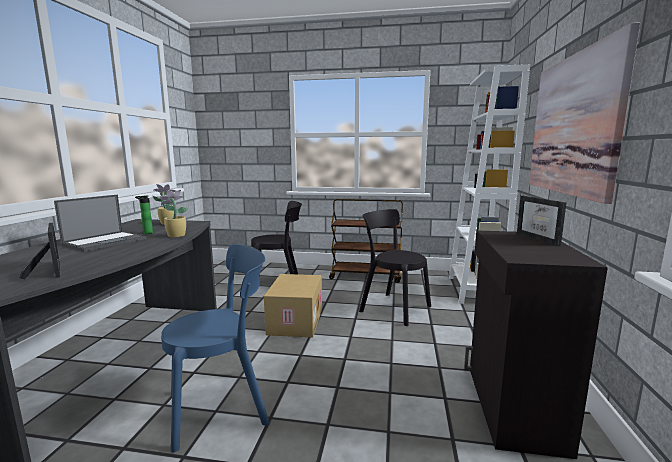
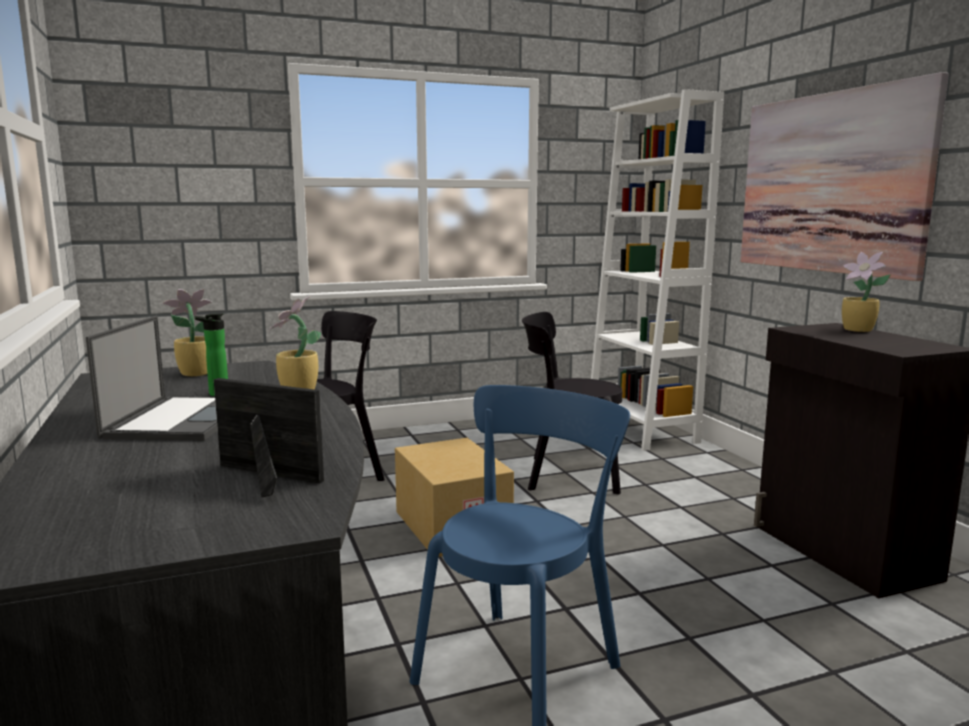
camera: 30 degrees left, 0 degrees up
brown cart [329,199,403,283] -> none
picture frame [517,196,566,246] -> potted plant [842,252,891,332]

